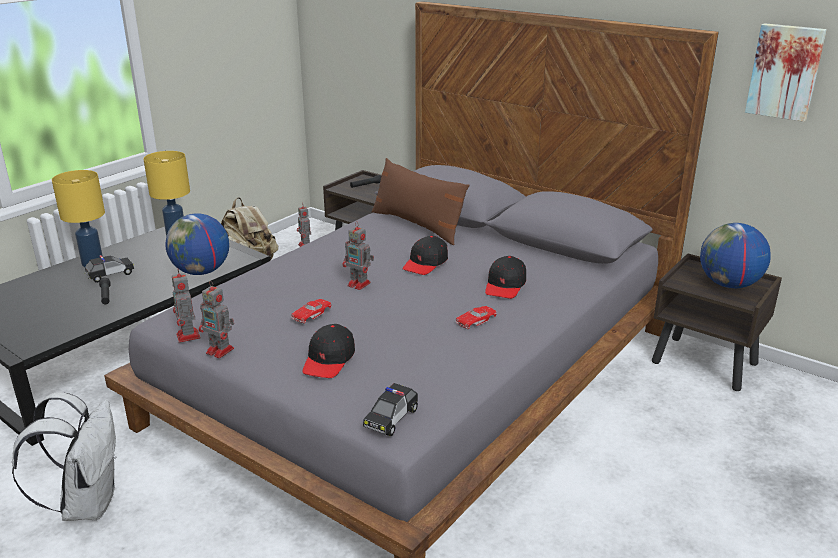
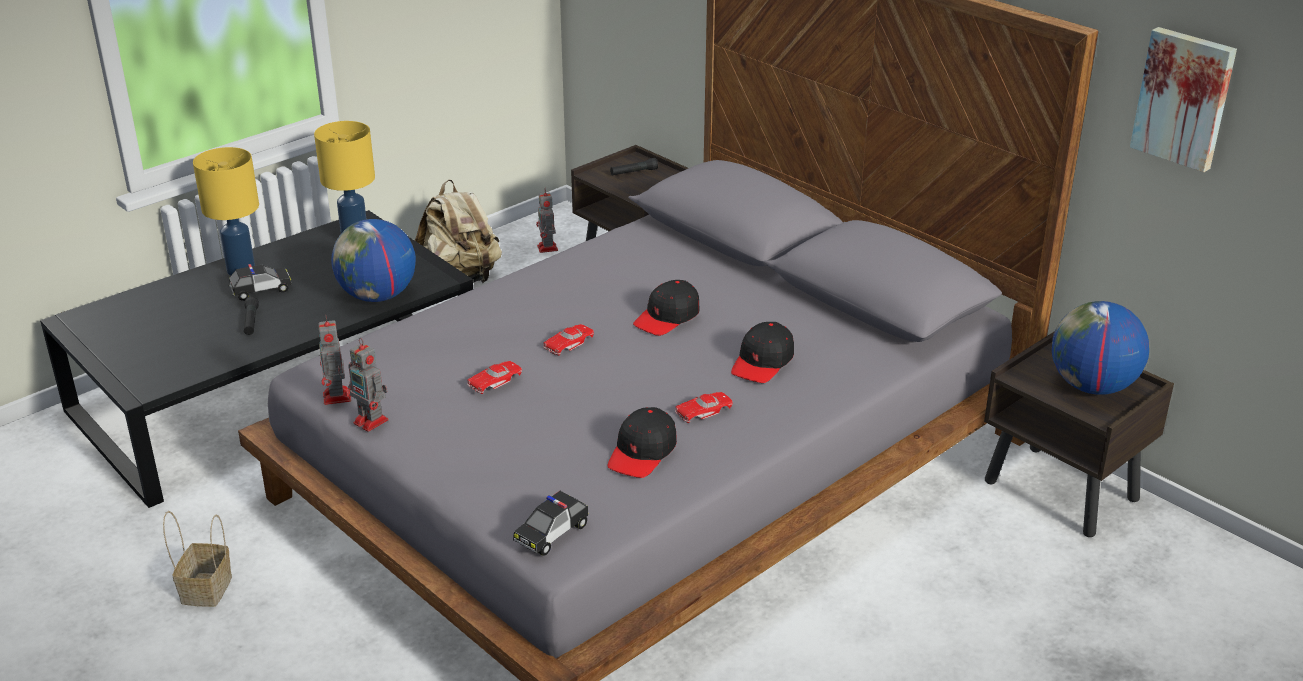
camera: 10 degrees right, 5 degrees up
white backpack [12,392,116,521] -> basket [163,511,232,607]
black cap [302,324,355,378] -> black cap moved to [607,407,677,478]
toy robot [343,221,374,290] -> red toy car [543,324,594,356]
brown pillow [371,158,469,245] -> none

